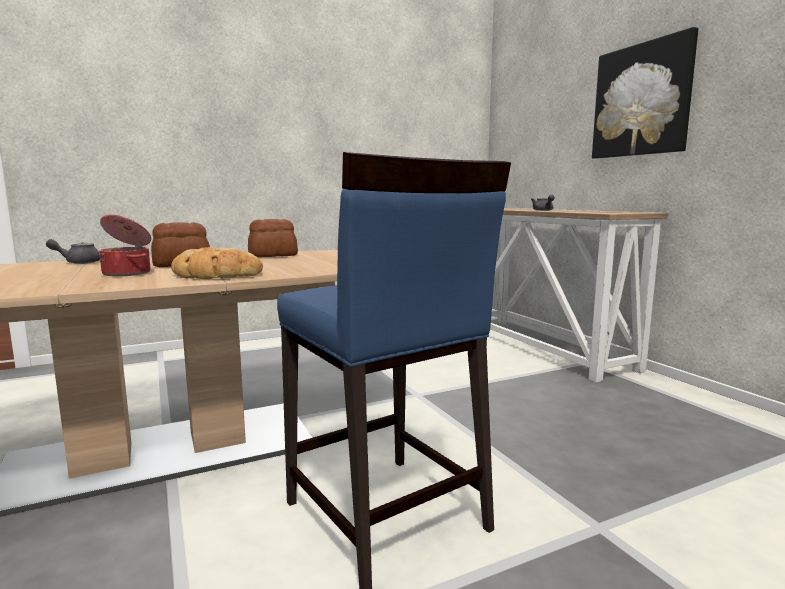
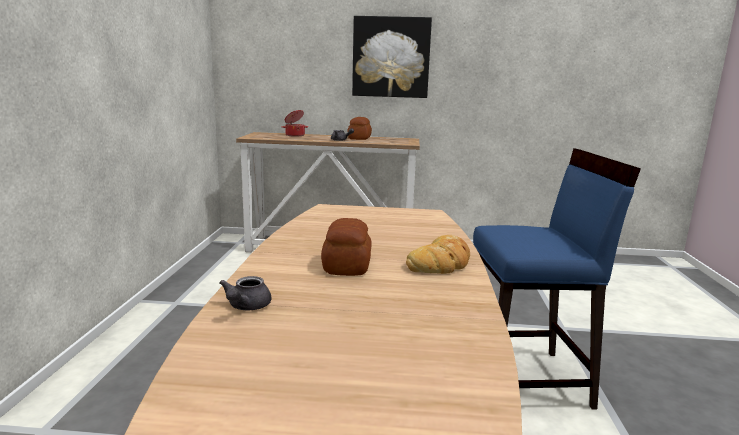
camera: 60 degrees left, 5 degrees up
cooking pot [99,215,151,277] -> cooking pot moved to [282,110,308,137]
bread [248,219,298,257] -> bread moved to [347,117,372,140]

